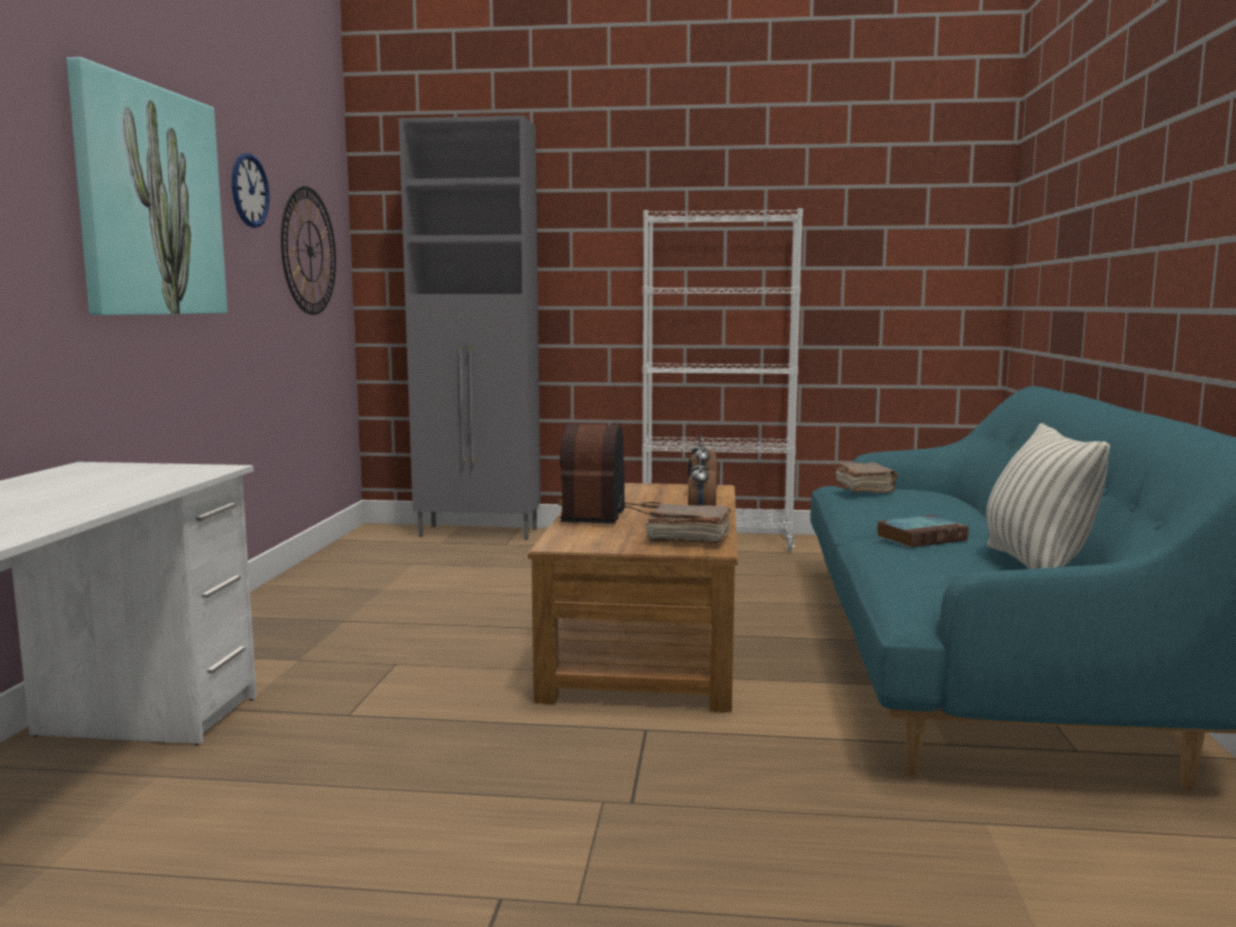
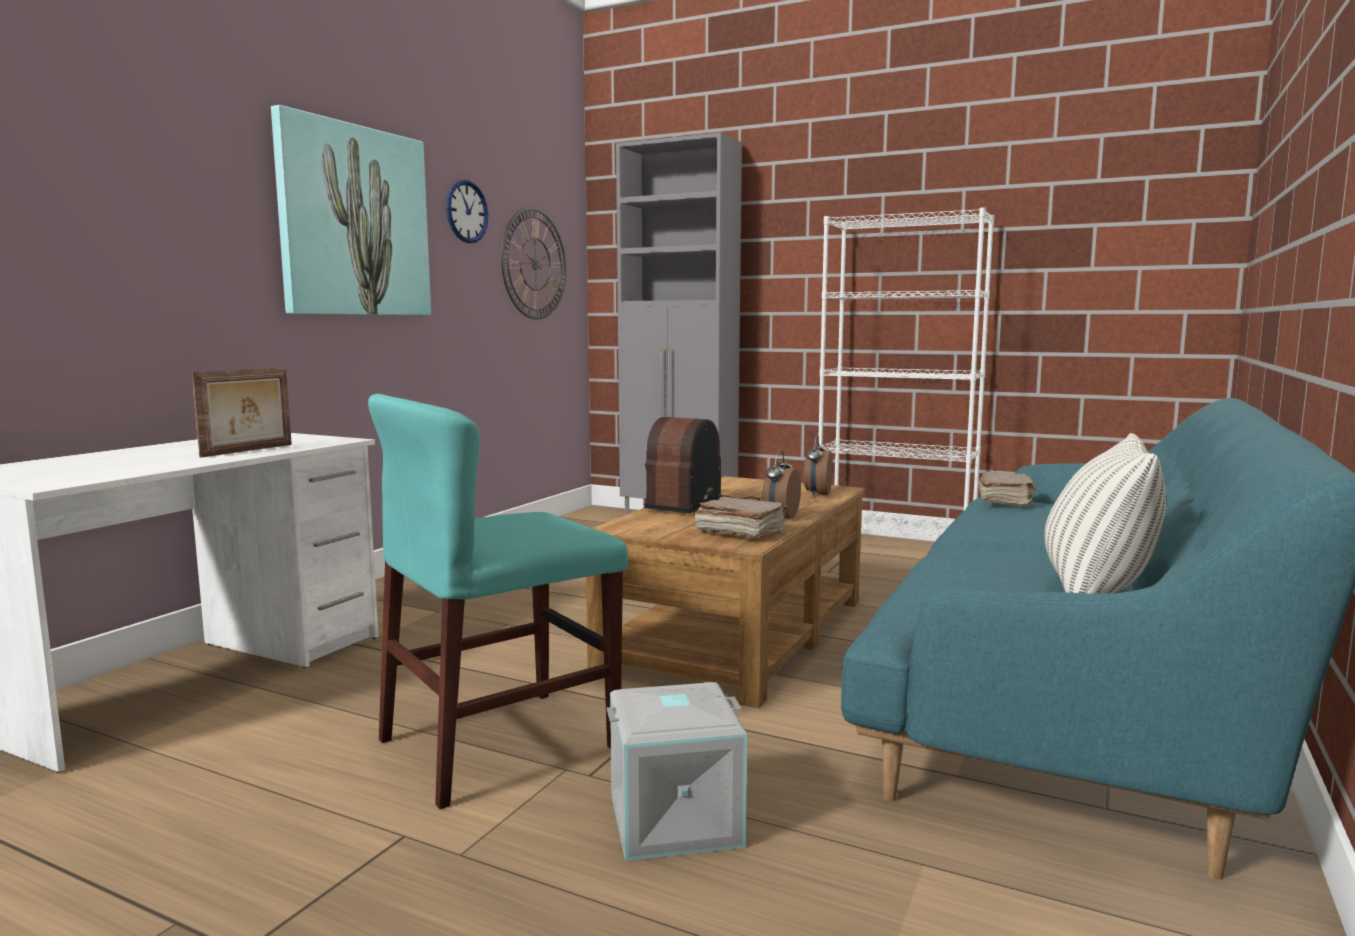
camera: 20 degrees right, 0 degrees up
book [877,515,969,547] -> none
none -> picture frame [192,367,292,458]
none -> turquoise chair [368,394,628,809]
none -> grey storage box [607,682,747,861]

